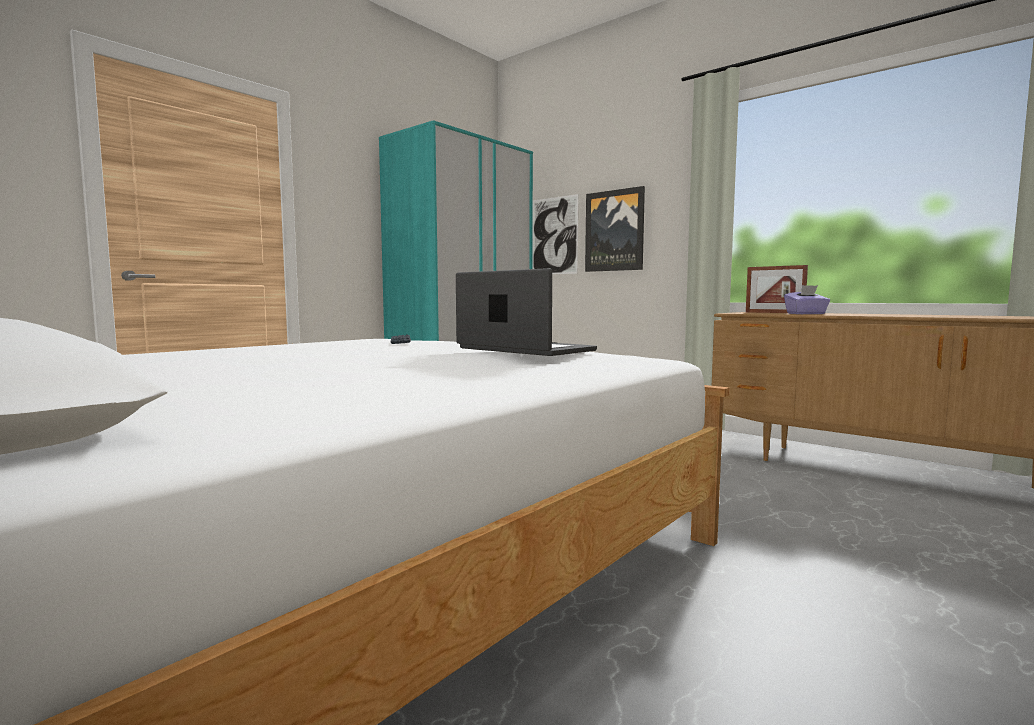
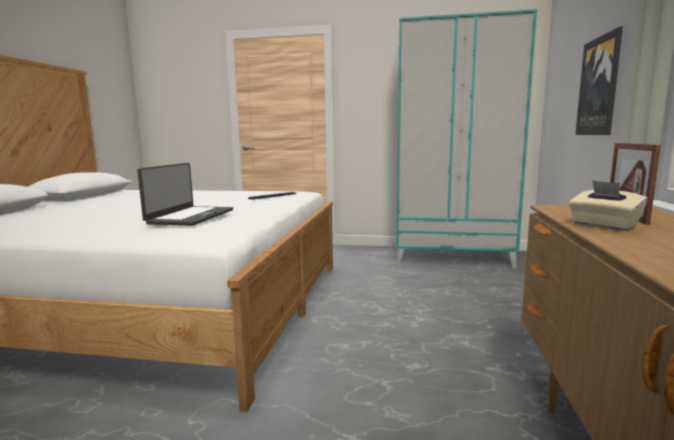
camera: 60 degrees right, 5 degrees up
picture [532,194,578,274] -> none
purple tissue box [784,285,830,314] -> beige tissue box [569,180,648,231]

